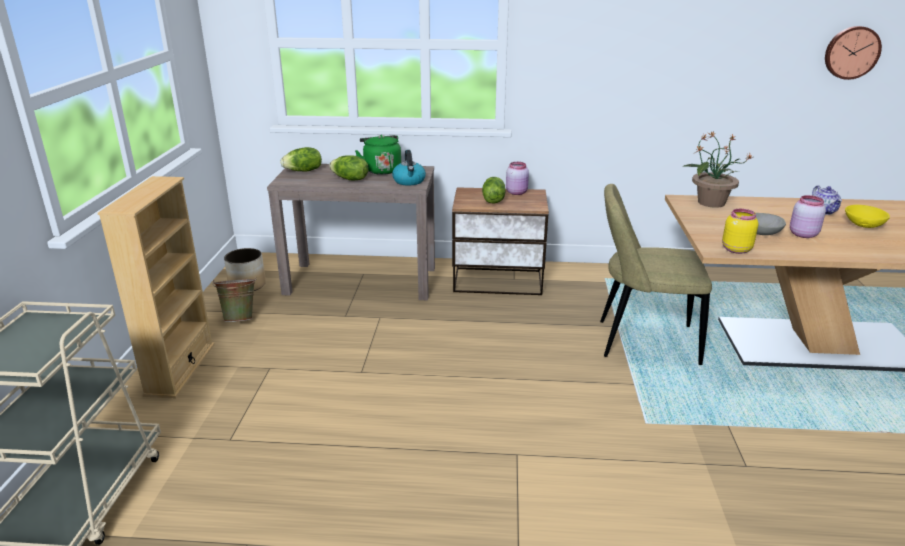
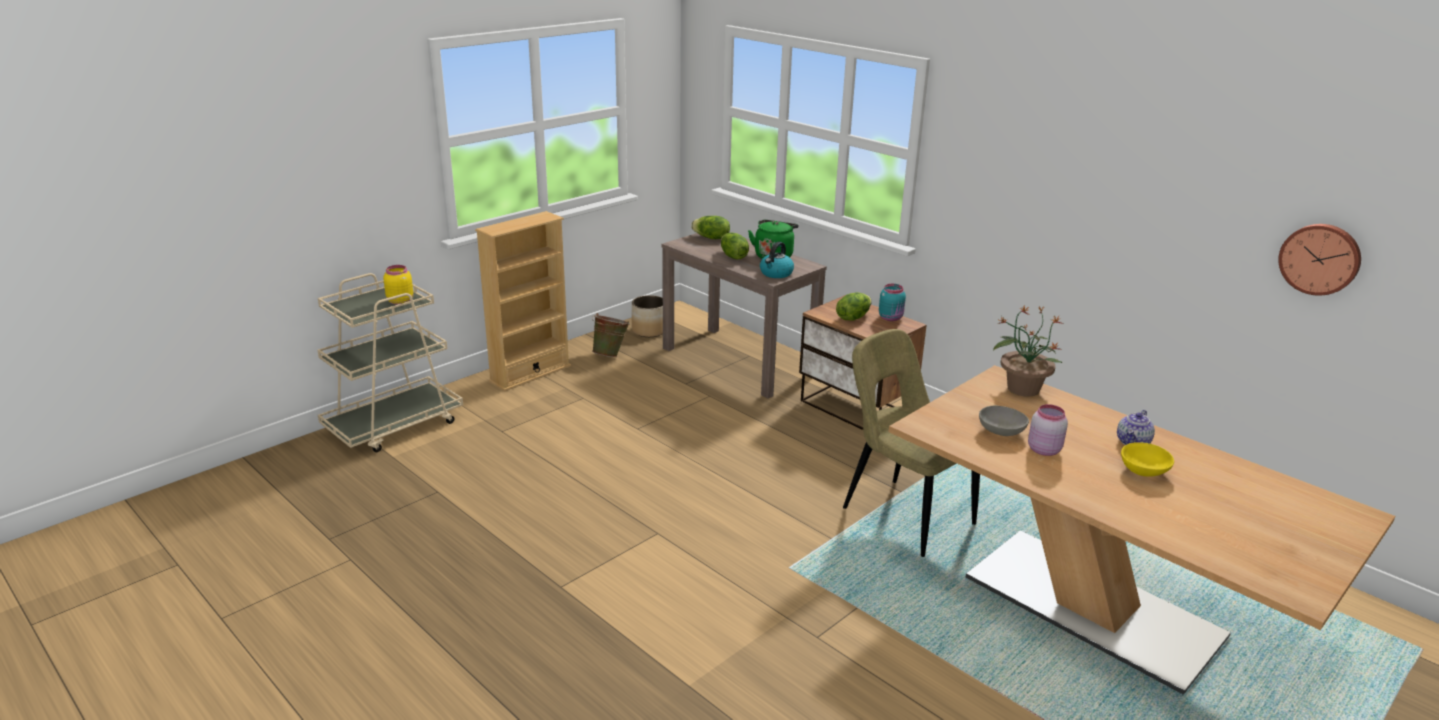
camera: 40 degrees right, 0 degrees up
pink jar [506,162,529,195] -> turquoise jar [879,284,906,321]
yellow jar [722,209,758,254] -> yellow jar moved to [383,265,414,305]

